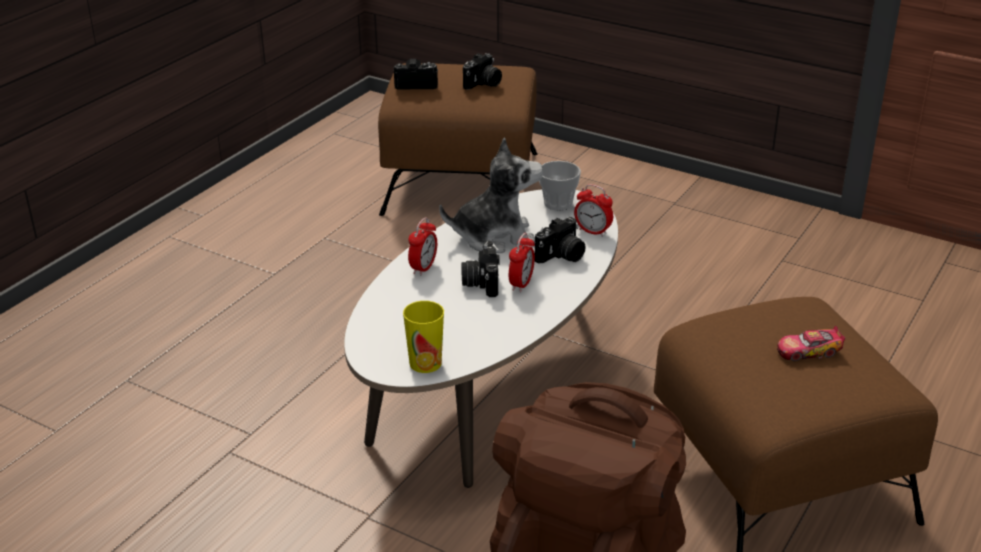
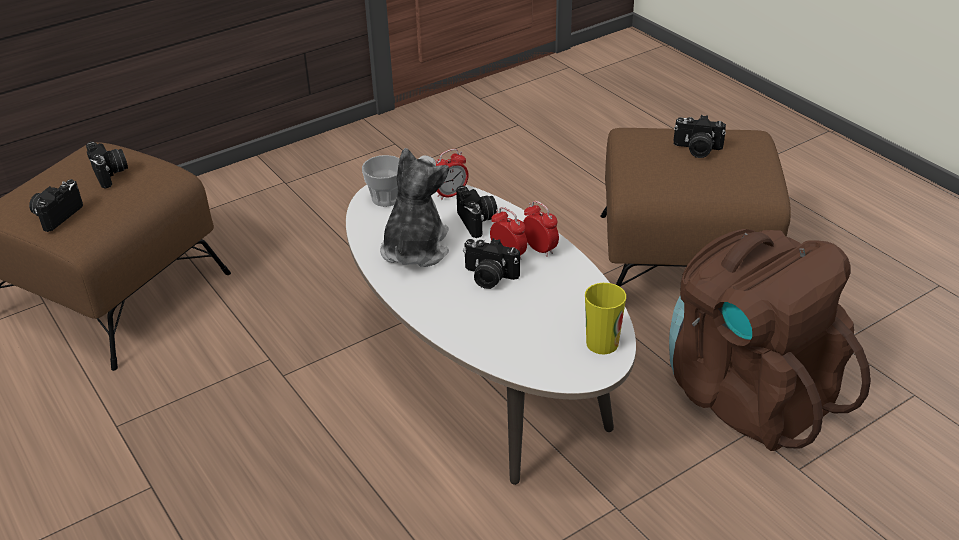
camera: 65 degrees left, 5 degrees up
alarm clock [408,217,437,276] -> alarm clock moved to [523,201,559,257]
toy car [777,326,845,361] -> camera [674,115,726,158]

